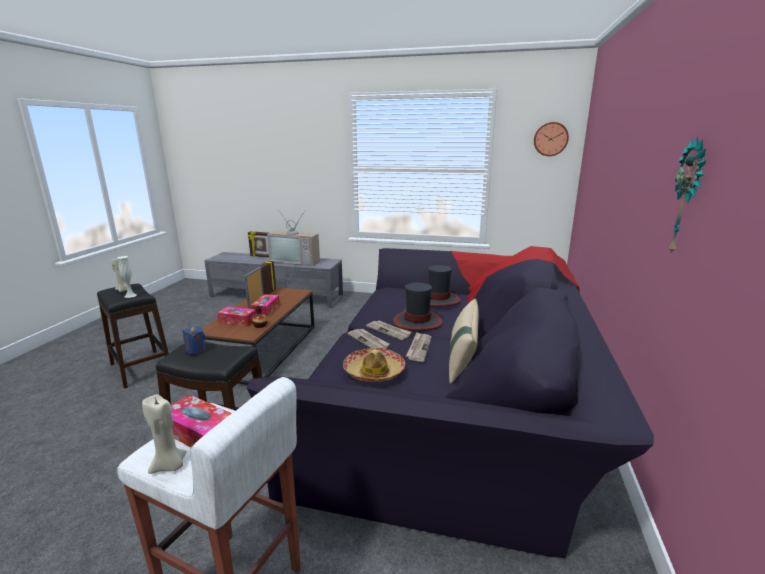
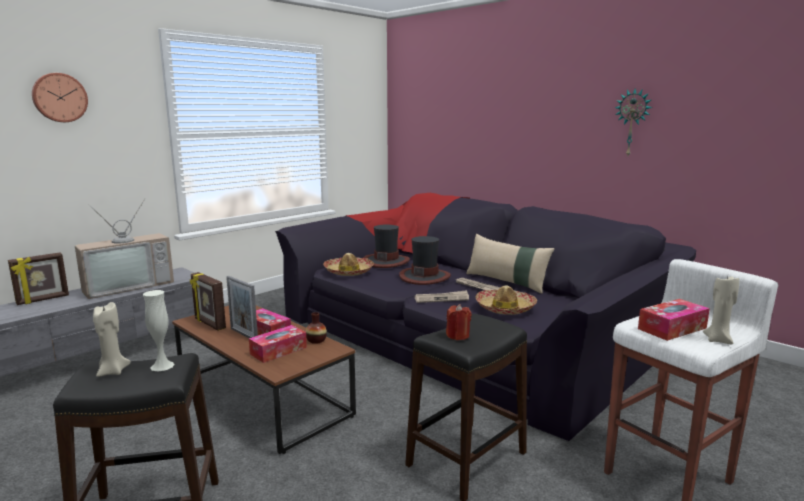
camera: 60 degrees left, 5 degrees down
blue candle [183,326,206,354] -> red candle [446,304,472,340]
newspaper [366,321,412,340] -> none
wall clock [534,122,569,156] -> wall clock moved to [32,73,88,122]
none -> hat [323,253,374,276]

